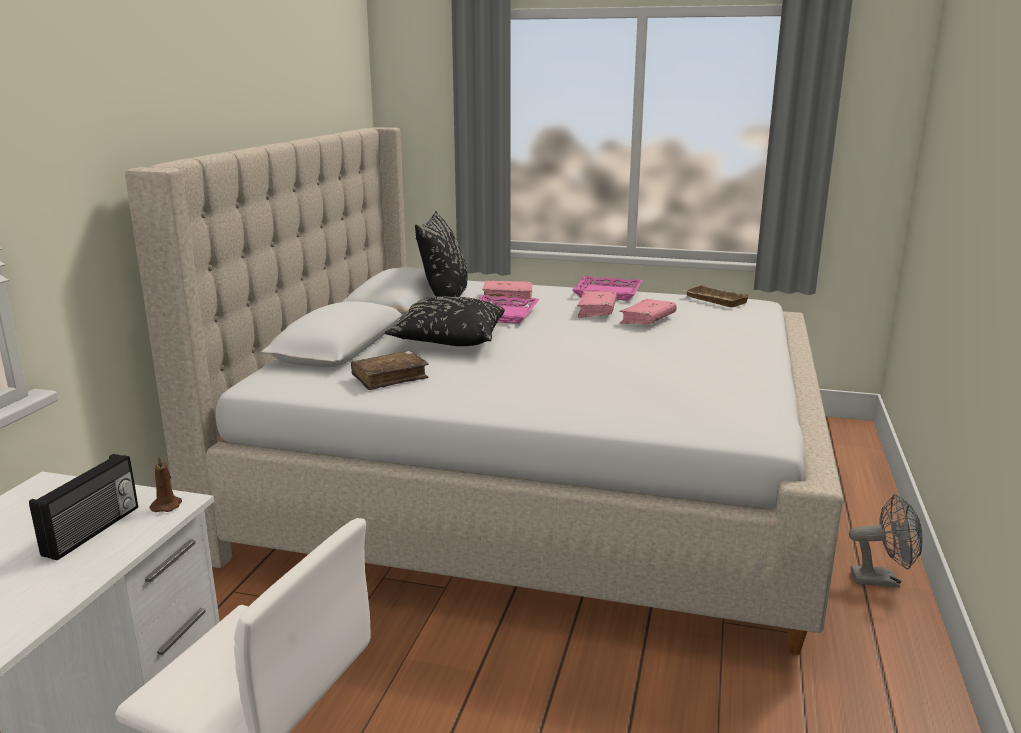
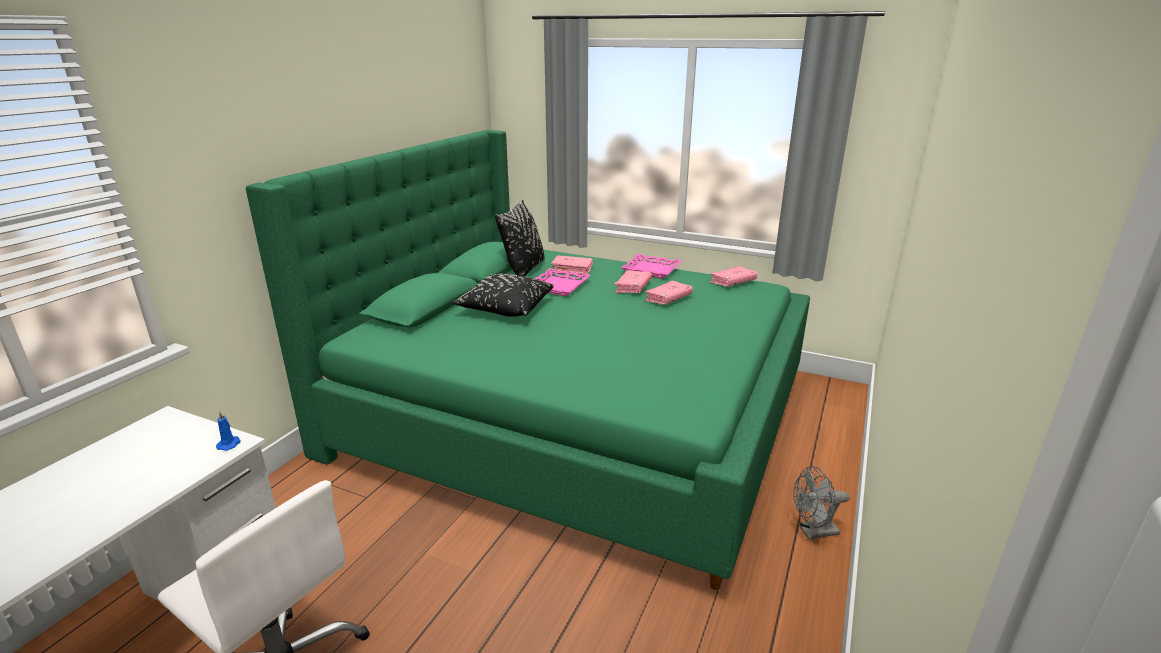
camera: 10 degrees right, 5 degrees up
radio [29,454,138,560] -> none
beige bed [125,127,843,655] -> green bed [246,130,810,590]
brown candle [150,456,182,512] -> blue candle [216,411,241,451]
brown book [351,351,429,390] -> none
beige tray [682,285,751,307] -> pink book [710,266,757,287]
grey fan [849,494,923,588] -> grey fan turned 150 degrees clockwise [793,466,850,539]

